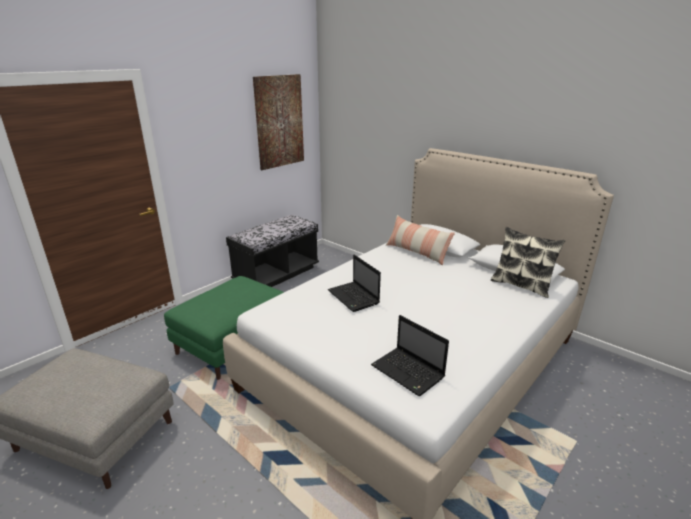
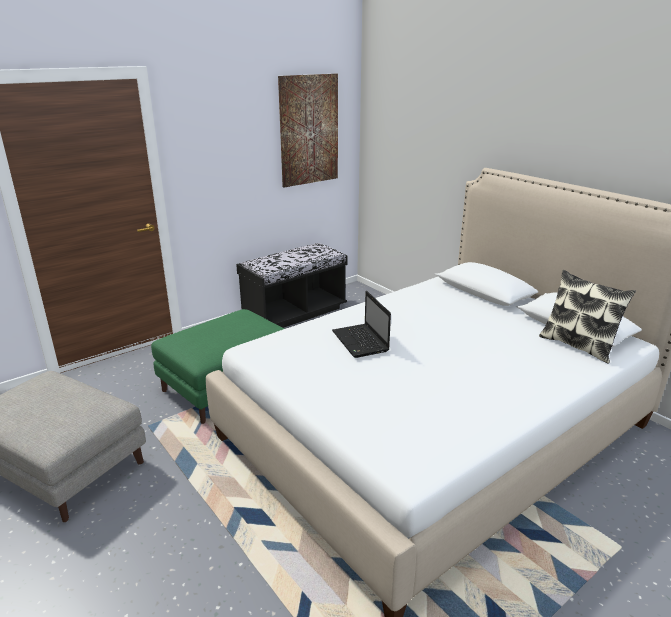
camera: 10 degrees right, 0 degrees up
laptop [371,315,449,396] -> none
pillow [386,215,455,266] -> none

